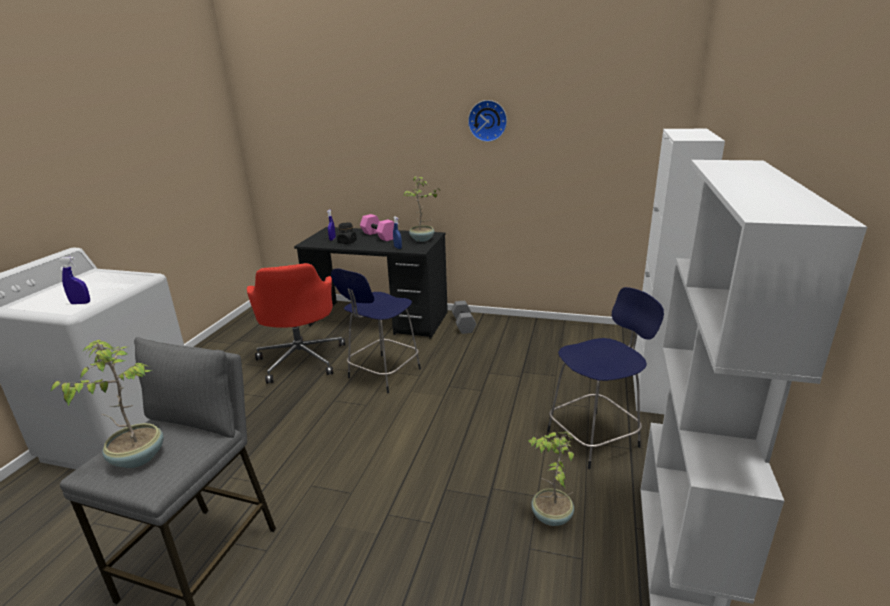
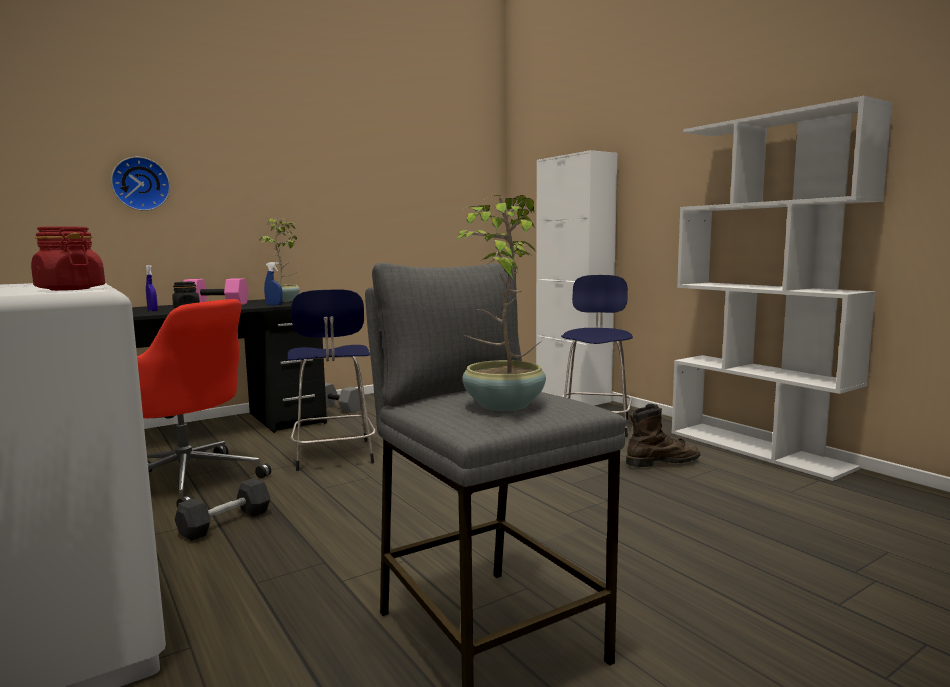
camera: 50 degrees left, 15 degrees down
blue spray bottle [58,257,90,304] -> red jar [31,226,105,291]
wall clock [468,100,507,142] -> wall clock moved to [111,157,170,211]
potted plant [528,432,574,526] -> brown boot [626,404,700,467]
none -> grey dumbbell [175,478,270,541]

